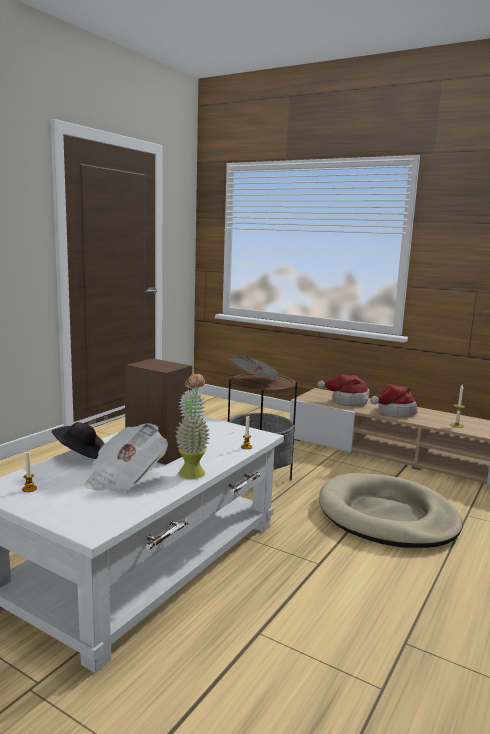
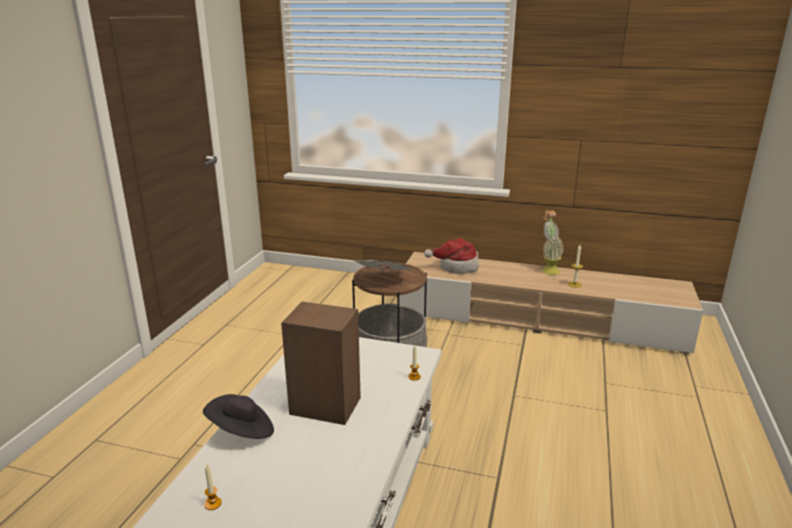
camera: 15 degrees left, 10 degrees up
newspaper [85,423,168,491] -> none
potted plant [175,373,210,479] -> potted plant moved to [543,210,565,275]
beige dog bed [319,473,463,548] -> none
hat [370,384,418,417] -> none

